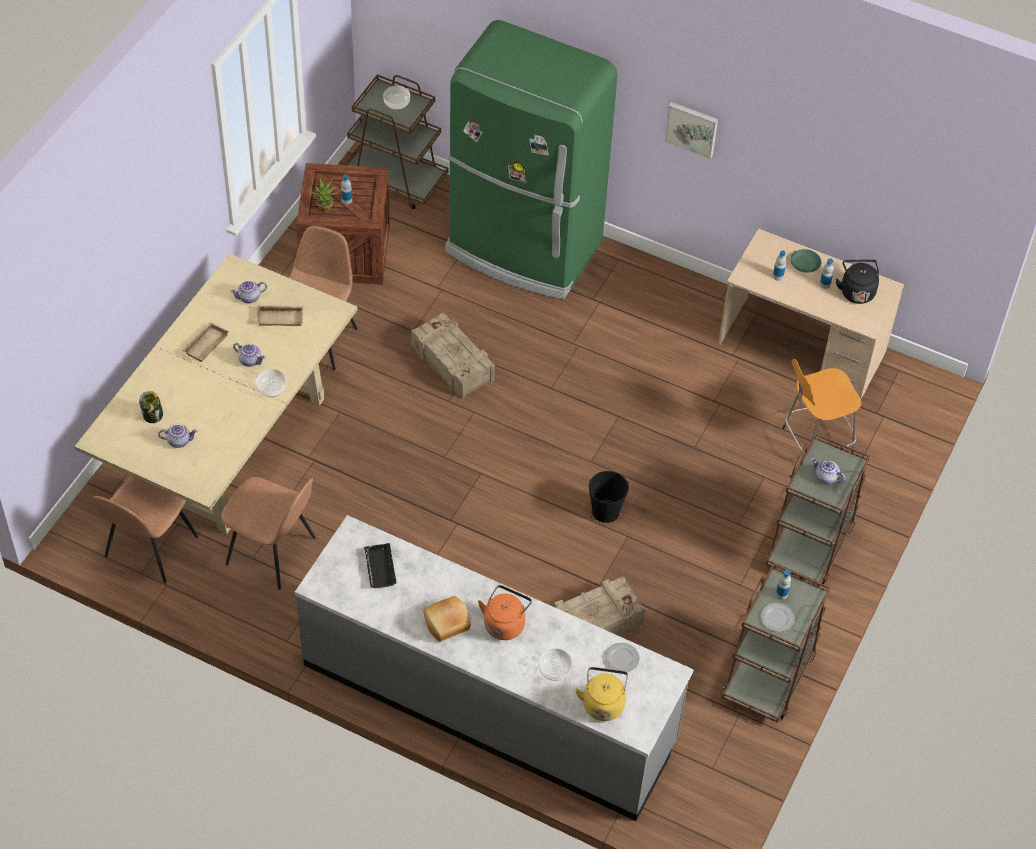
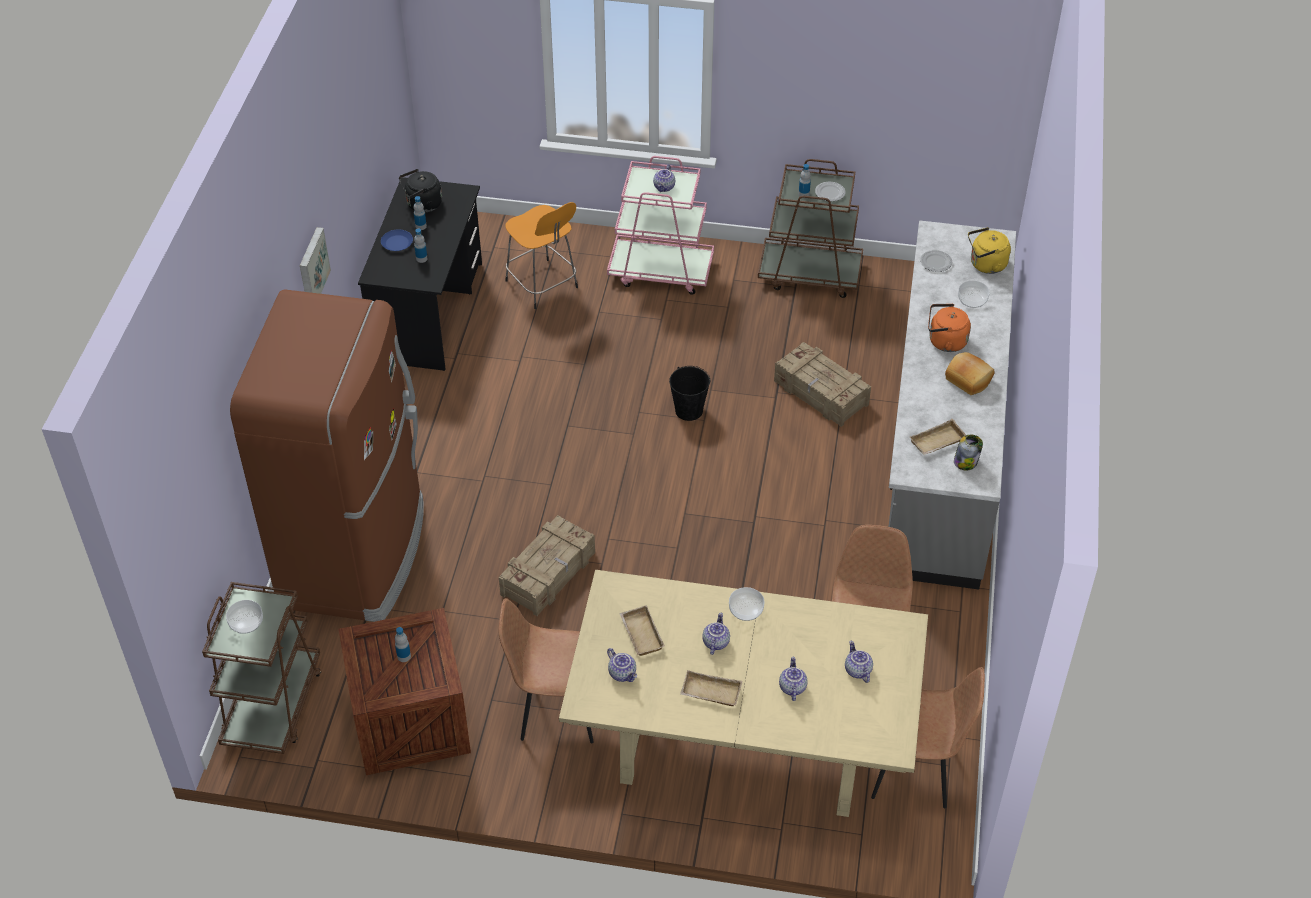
camera: 105 degrees left, 5 degrees down
jar [139,391,163,423] -> jar moved to [954,435,983,470]
potted plant [312,179,338,213] -> none
black tray [364,543,397,588] -> beige tray [910,419,966,455]
green fridge [445,20,618,299] -> brown fridge [230,289,424,622]
beige desk [718,228,904,399] -> black desk [358,177,482,371]
brown cart [766,433,870,586] -> pink cart [607,156,714,295]
green plate [790,249,821,273] -> blue plate [381,229,413,251]
none -> teapot [779,656,808,701]

